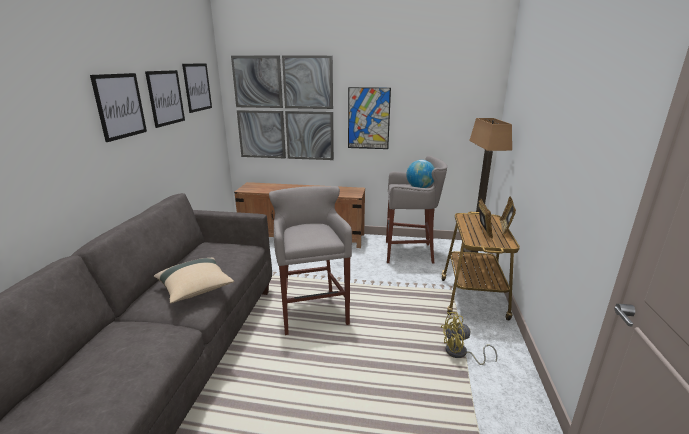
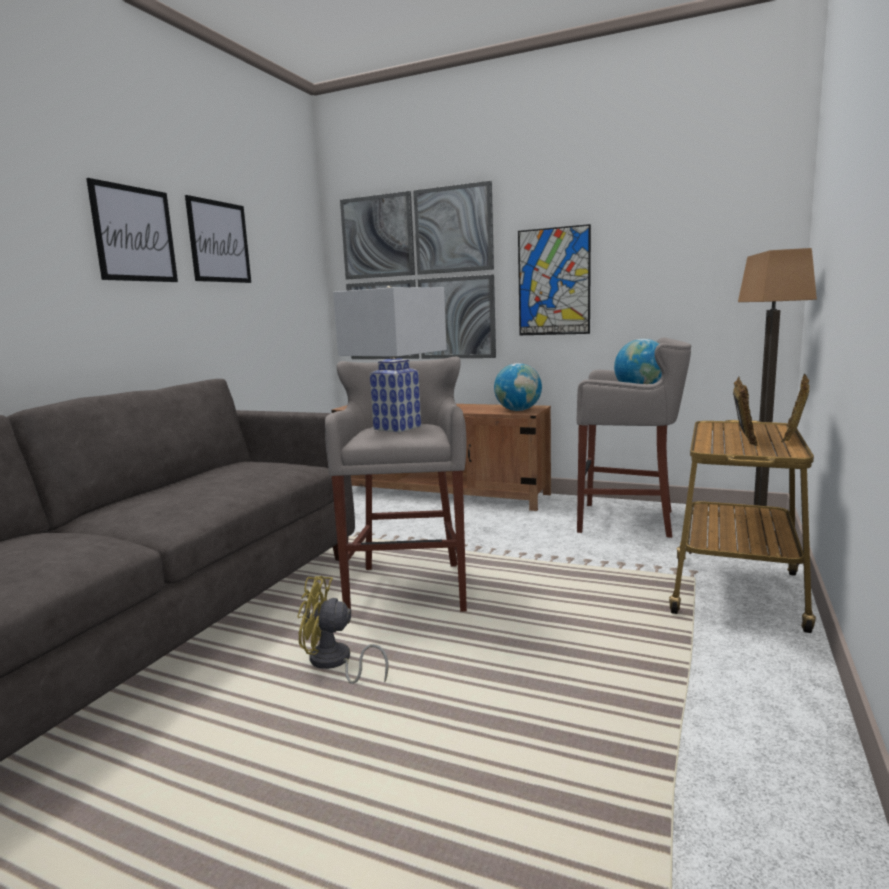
camera: 15 degrees right, 10 degrees down
beige pillow [154,257,234,303] -> none
picture [182,64,212,113] -> none
yellow fan [441,312,497,365] -> yellow fan moved to [297,576,389,684]
none -> white table lamp [333,286,447,432]
none -> globe [494,363,542,411]

